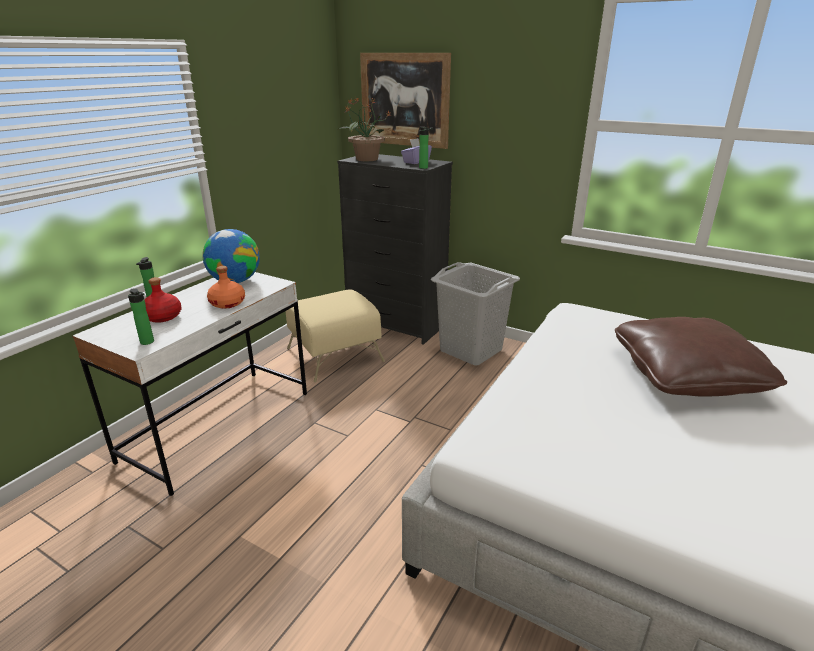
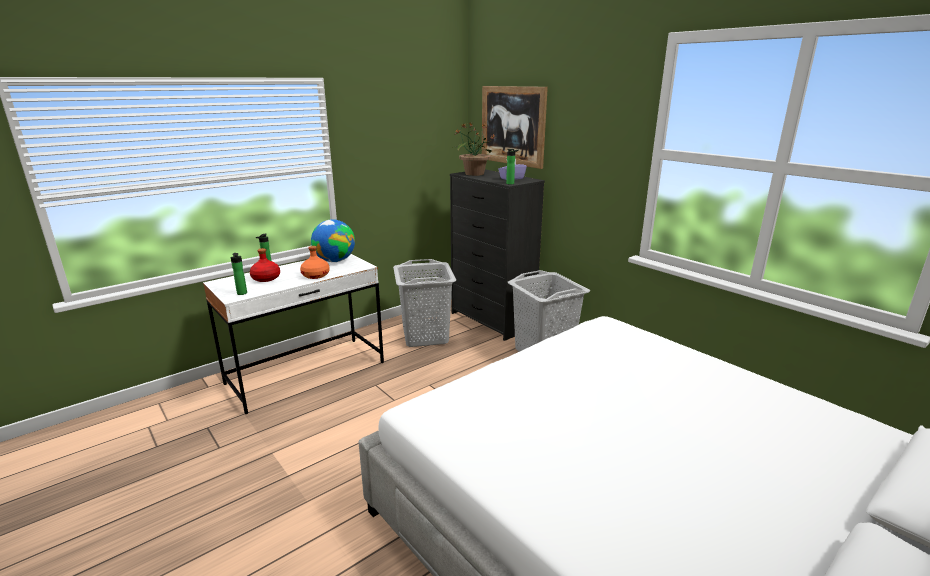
camera: 20 degrees right, 5 degrees down
beige ottoman [285,289,385,382] -> grey laundry basket [393,259,456,347]
brown pillow [615,317,787,397] -> none

